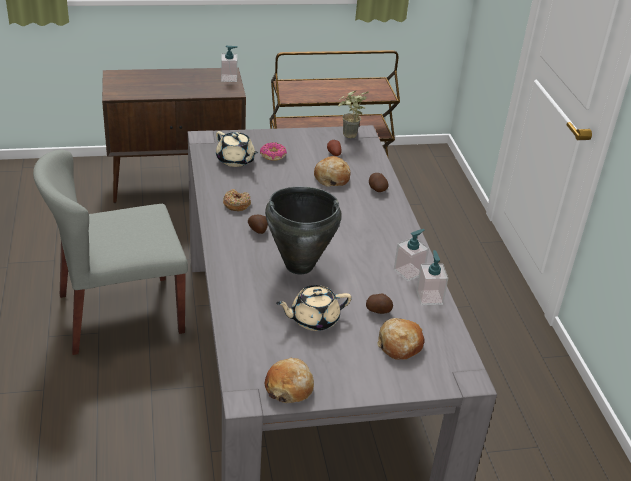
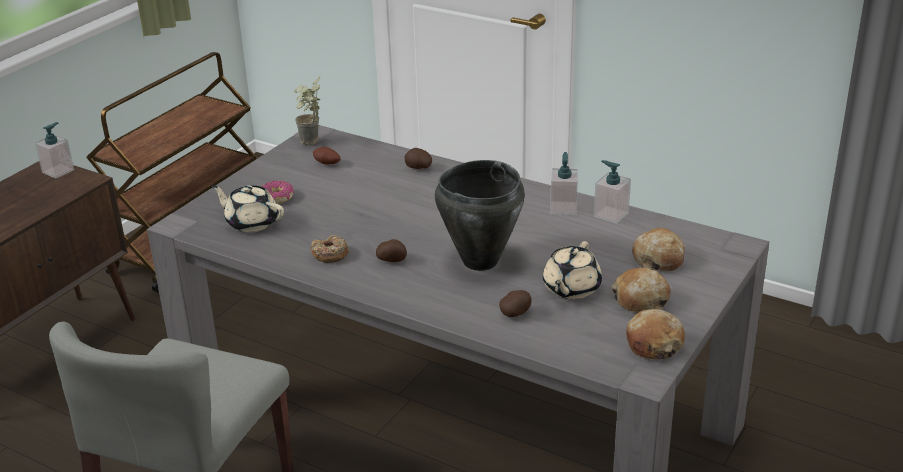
camera: 45 degrees left, 5 degrees down
beige teapot [216,131,258,167] -> beige teapot turned 150 degrees counterclockwise [212,185,284,232]
bread [314,156,350,187] -> bread moved to [612,268,671,313]
potato [366,294,393,314] -> potato moved to [499,290,532,317]

